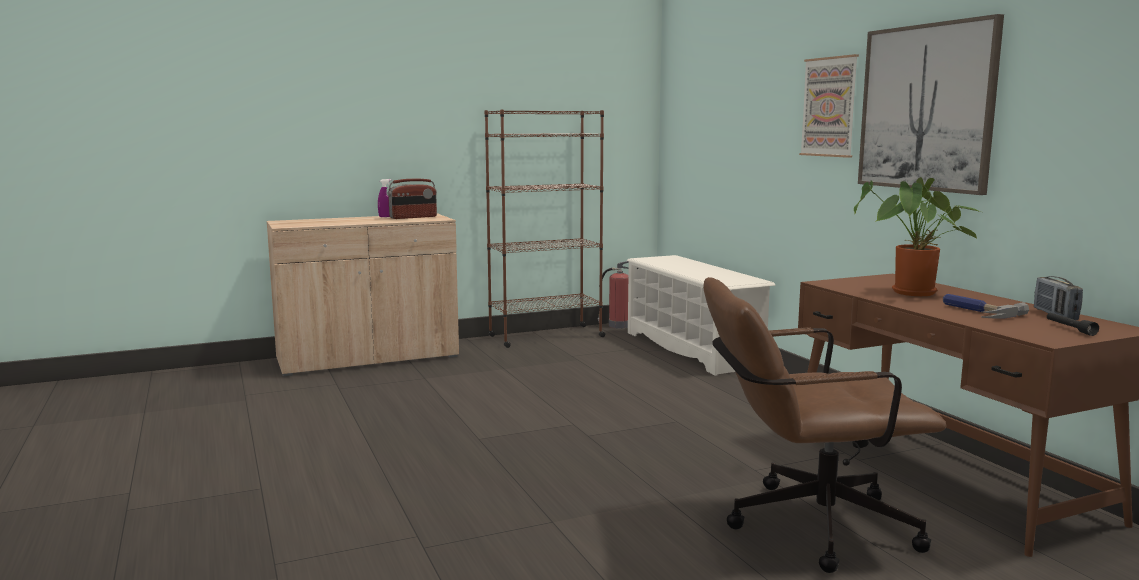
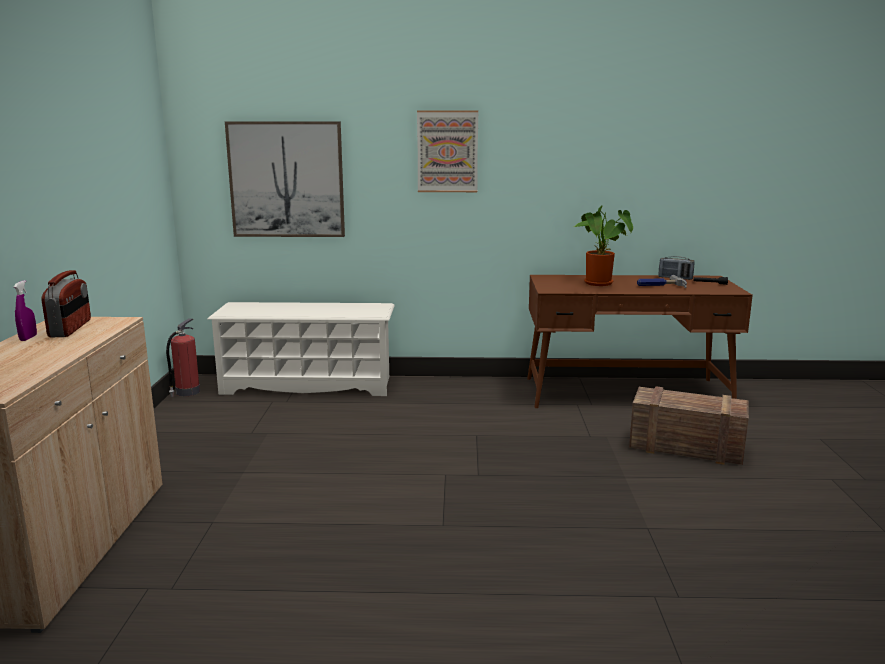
camera: 65 degrees left, 5 degrees up
brown bookcase [485,110,605,348] -> none
brown office chair [703,277,947,573] -> crate [629,386,749,465]
picture [858,14,1004,195] -> picture moved to [225,122,345,237]

